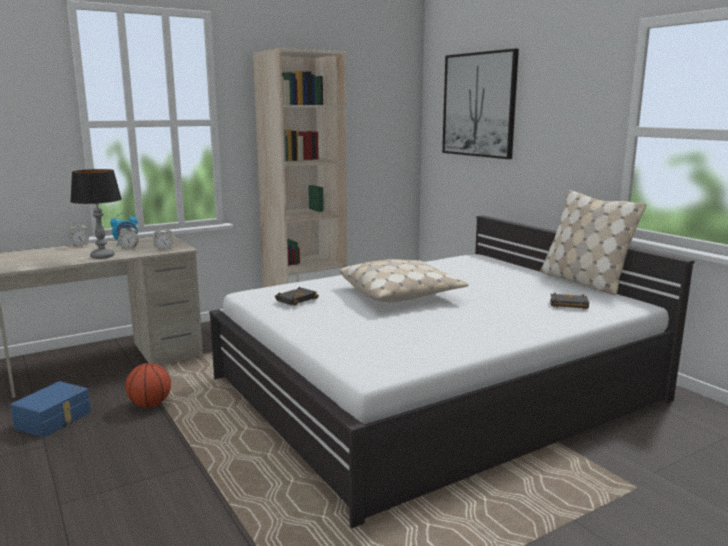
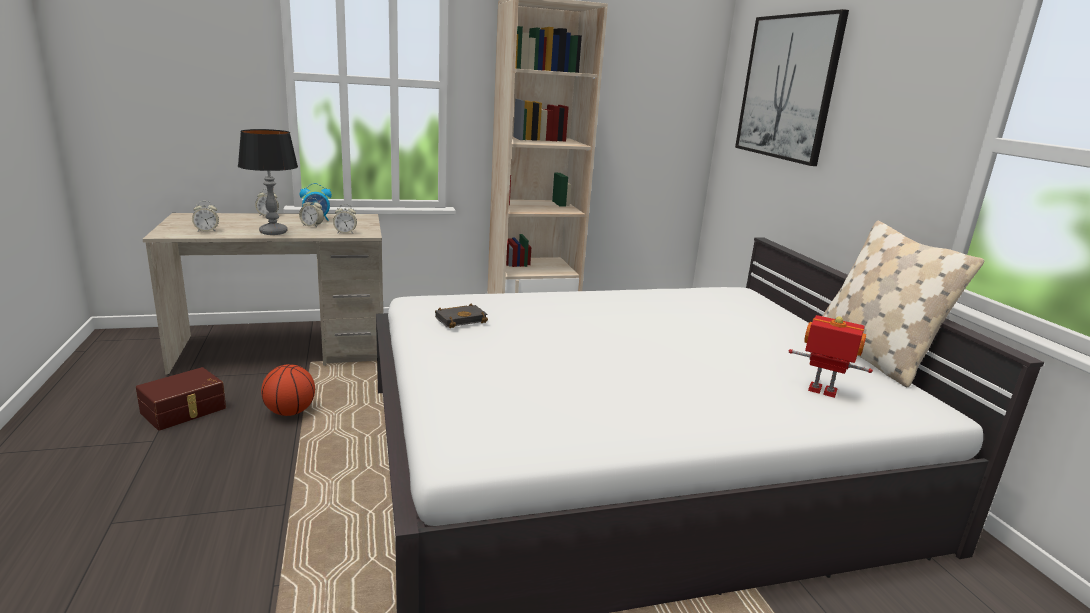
camera: 15 degrees right, 5 degrees up
blue storage box [10,381,91,438] -> brown storage box [136,367,226,431]
beige pillow [339,259,469,302] -> none
black book [550,292,589,309] -> toy robot [789,315,873,398]
none -> alarm clock [192,201,219,232]

